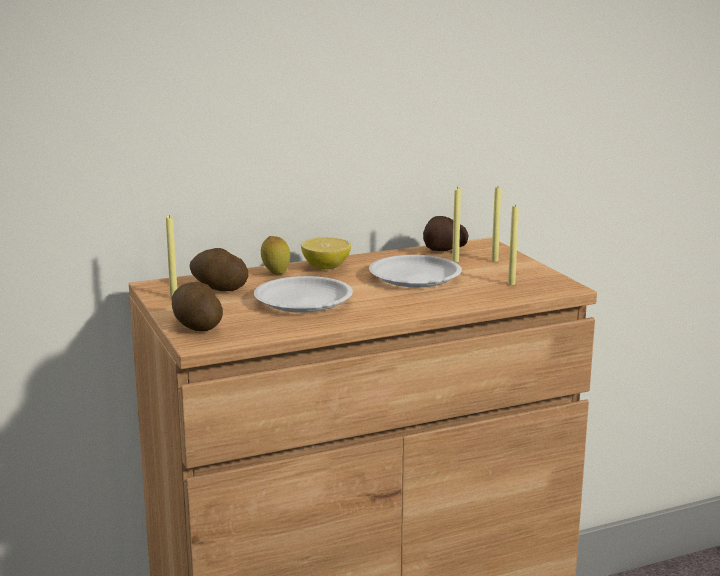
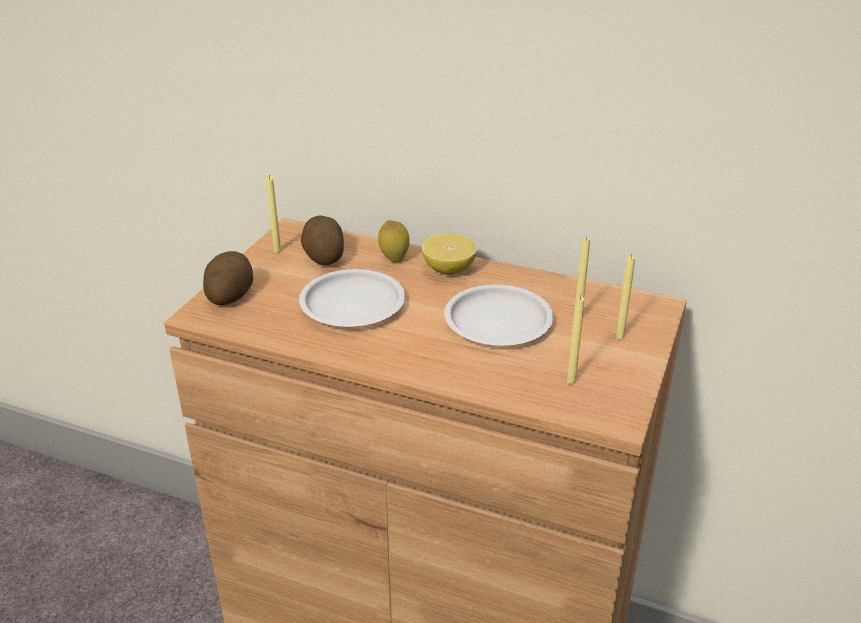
camera: 45 degrees right, 15 degrees up
potato [423,216,468,251] -> none

